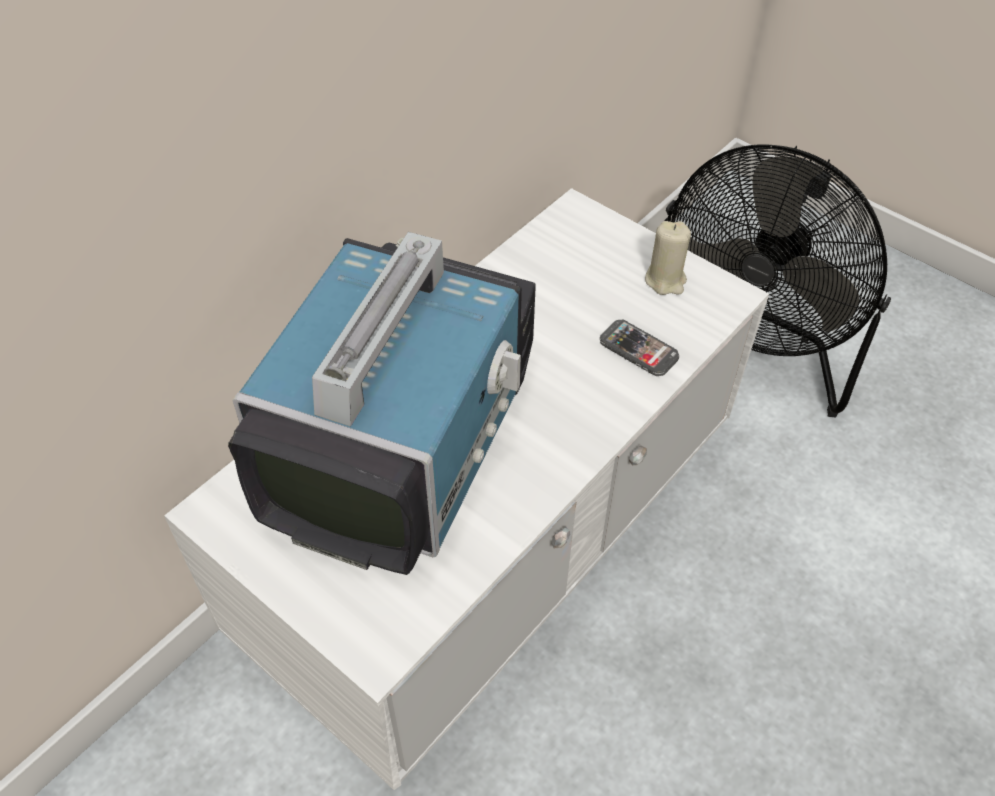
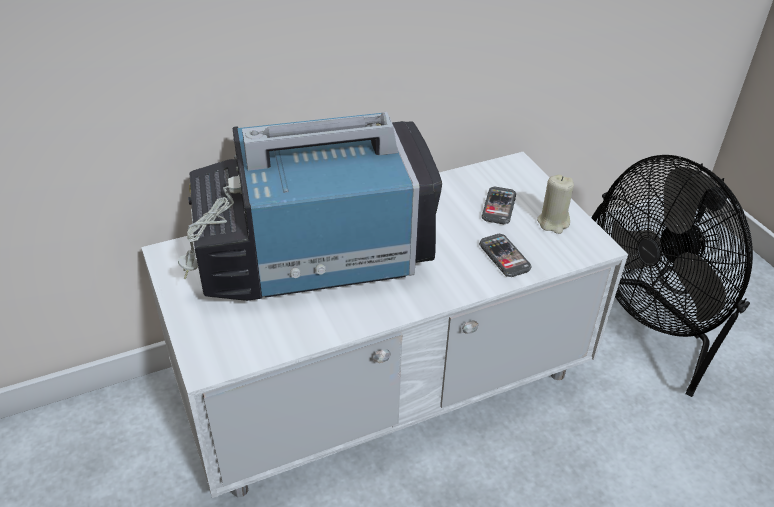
camera: 25 degrees right, 10 degrees down
television [228,232,536,575] -> television turned 150 degrees counterclockwise [178,112,442,301]
none -> phone [481,186,516,224]

